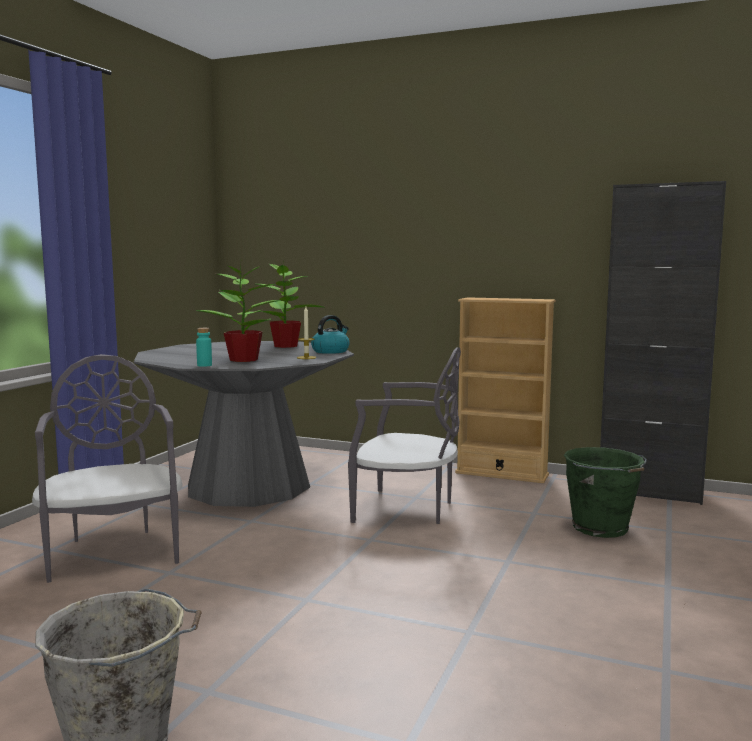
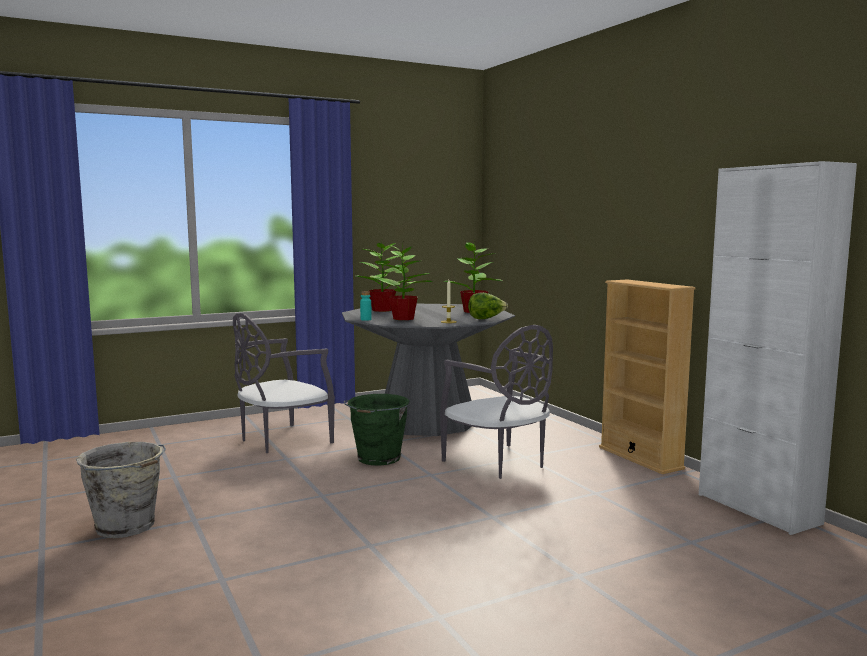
camera: 40 degrees right, 0 degrees up
grey chair [32,354,183,583] -> grey chair turned 150 degrees counterclockwise [233,313,335,453]
kettle [311,315,350,354] -> lettuce [468,293,508,319]
green bucket [564,447,647,538] -> green bucket moved to [344,394,409,466]
black cabinet [600,181,726,505] -> white cabinet [699,161,857,535]
none -> potted plant [356,240,412,312]

